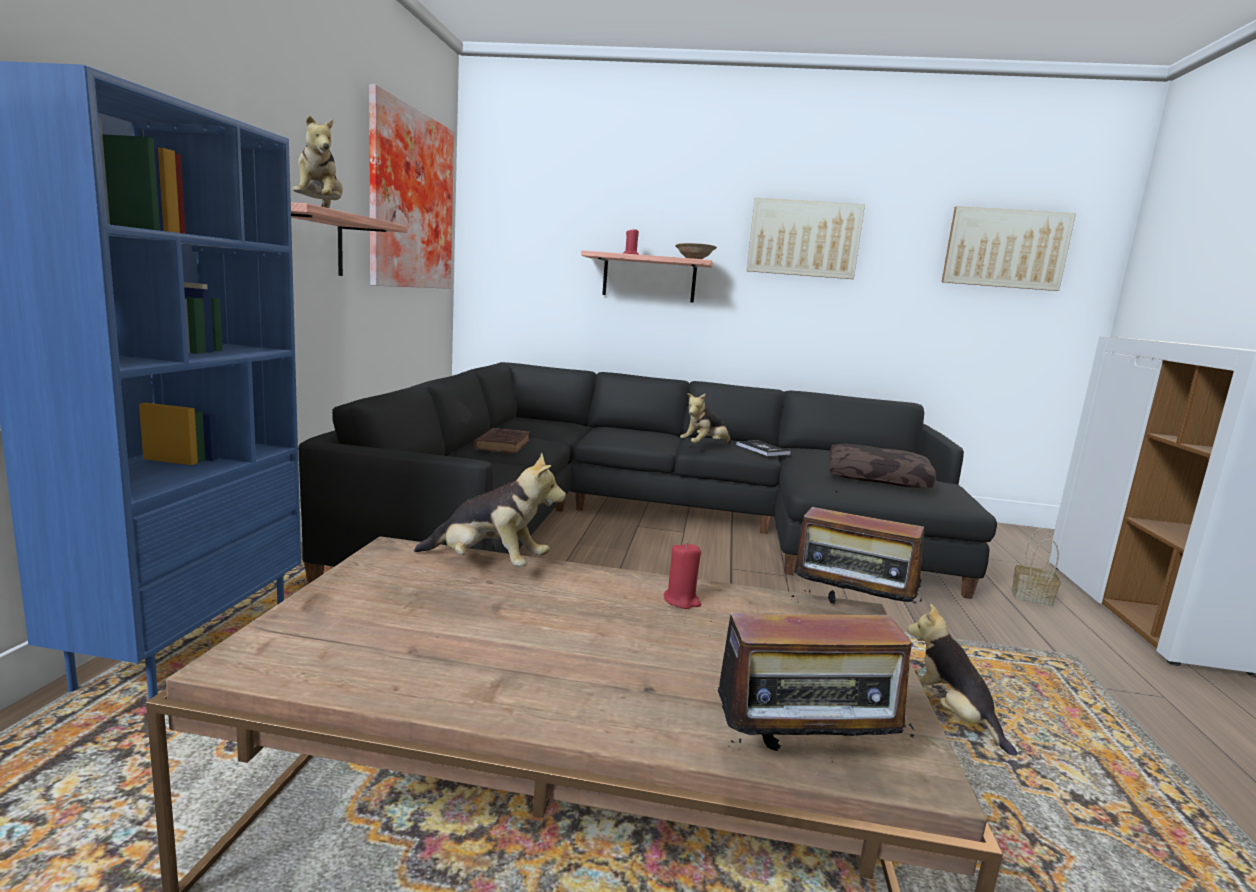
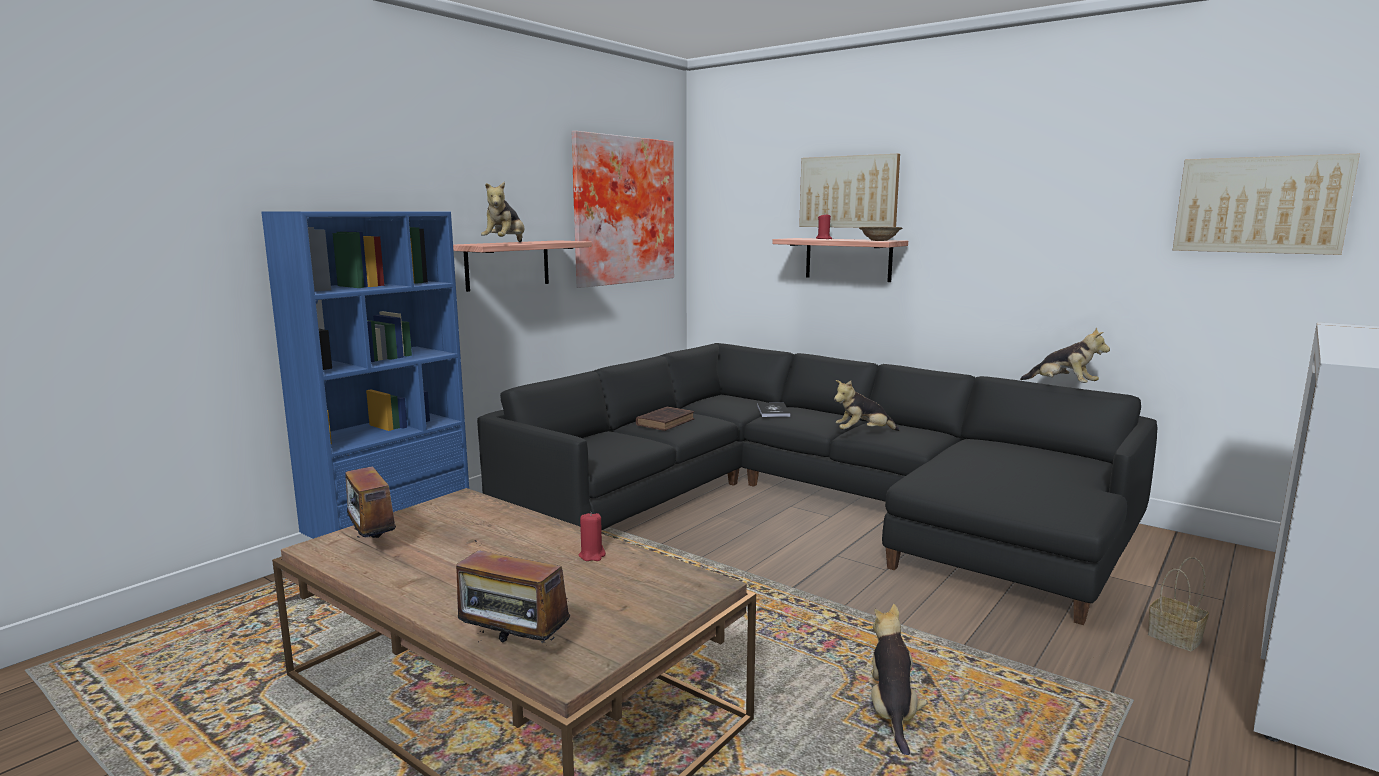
camera: 30 degrees right, 0 degrees up
plush toy [414,453,566,567] -> plush toy moved to [1020,327,1110,383]
book [736,440,791,456] -> book moved to [757,403,791,417]
picture [746,198,865,279] -> picture moved to [799,154,900,228]
radio [794,489,924,608] -> radio moved to [346,455,403,538]
brown pillow [829,444,936,488] -> none

